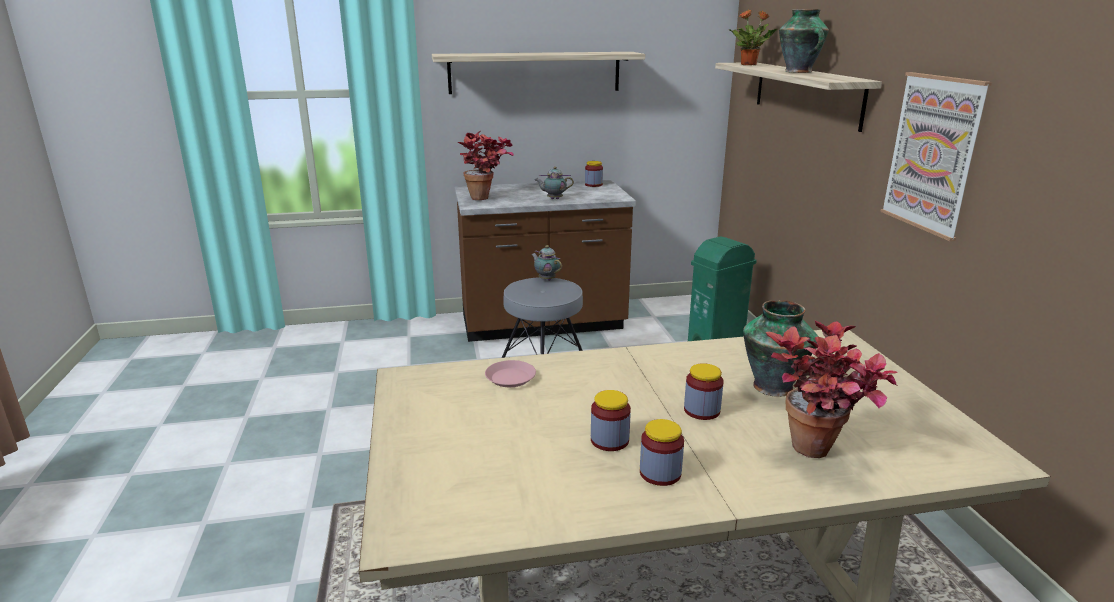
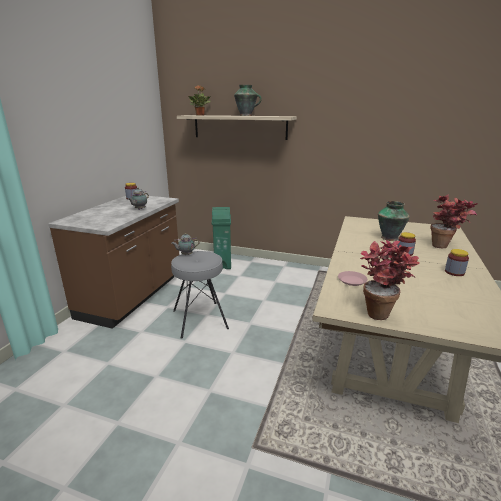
camera: 60 degrees left, 0 degrees up
shelf [432,52,645,94] -> none
potted plant [458,131,514,200] -> potted plant moved to [360,240,420,320]
jar [591,390,631,451] -> none
picture [880,72,992,241] -> none

